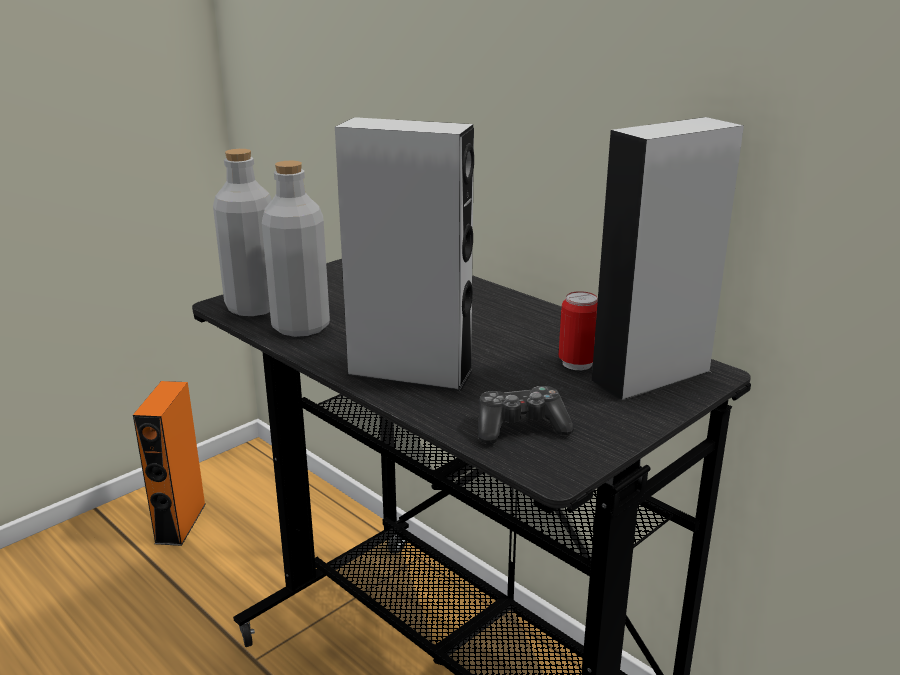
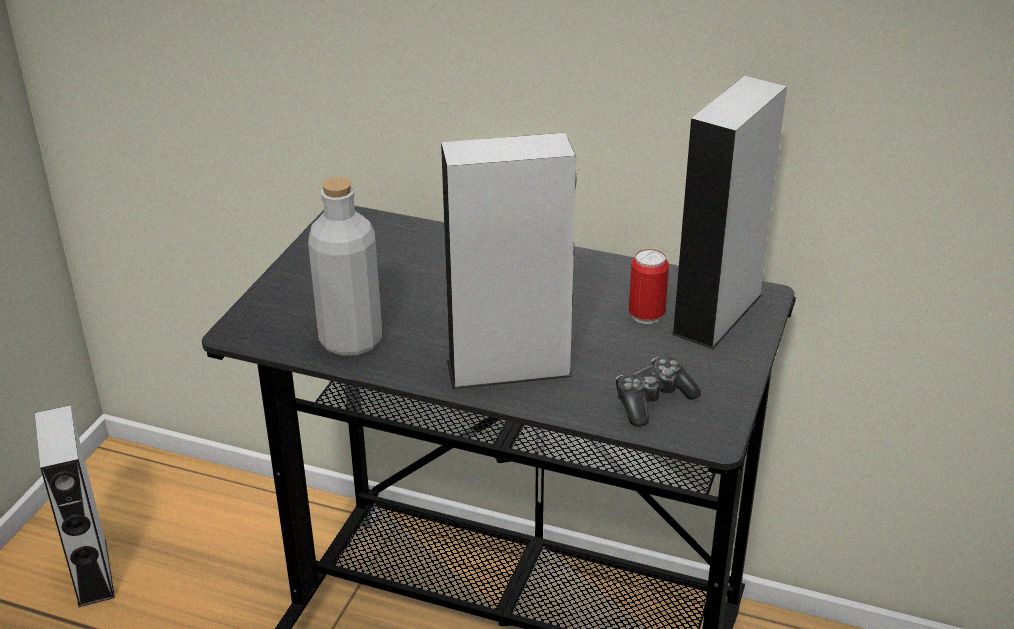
camera: 25 degrees left, 10 degrees up
orange speaker [133,381,206,546] -> grey speaker [35,405,115,607]
grey bottle [213,149,272,316] -> none

